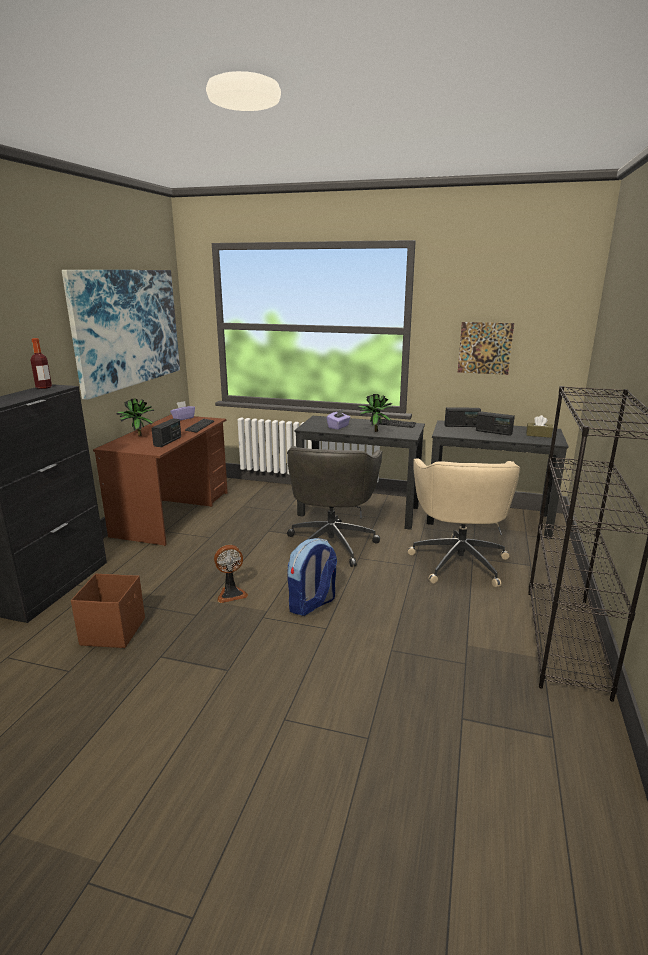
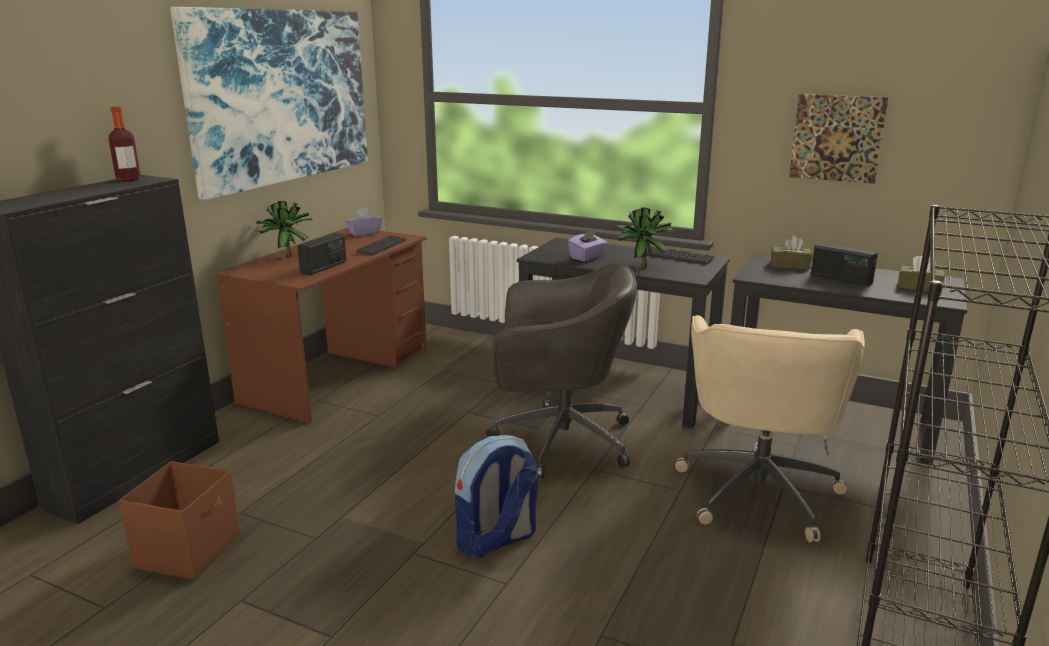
camera: 10 degrees right, 0 degrees up
fan [214,545,248,603] -> none
grey office chair [287,446,382,567] -> grey office chair turned 105 degrees counterclockwise [486,263,637,479]
radio [444,407,481,427] -> brown tissue box [771,235,812,269]

